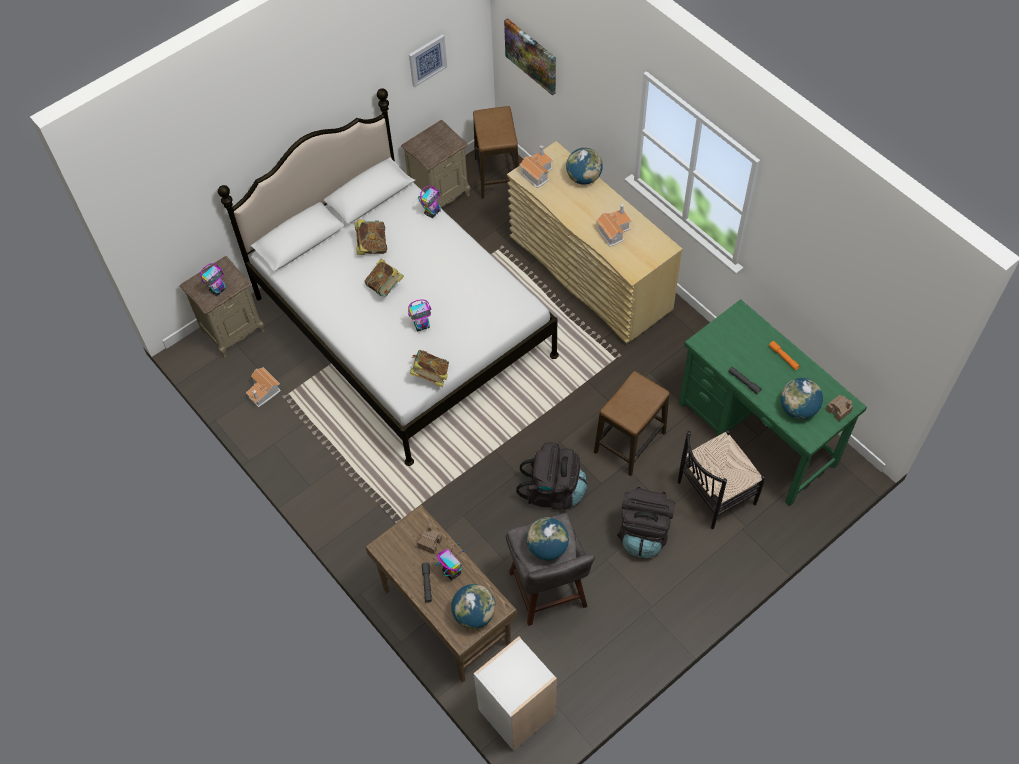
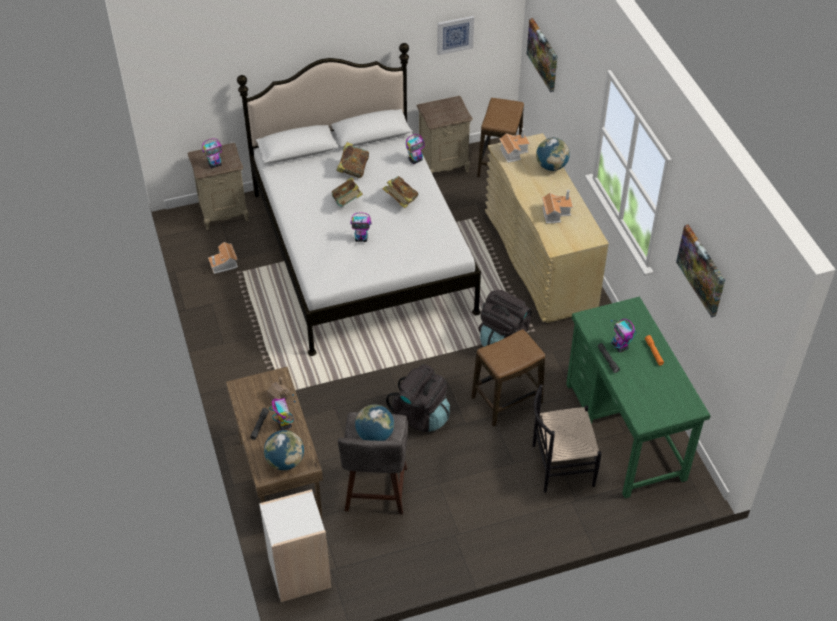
camera: 20 degrees right, 10 degrees down
book [410,350,449,387] -> book moved to [383,176,419,208]
black backpack [617,487,676,558] -> black backpack moved to [478,290,531,347]
globe [781,378,823,419] -> none
toy house [826,395,853,421] -> none
none -> toy robot [611,319,636,352]
none -> picture [676,224,725,318]

